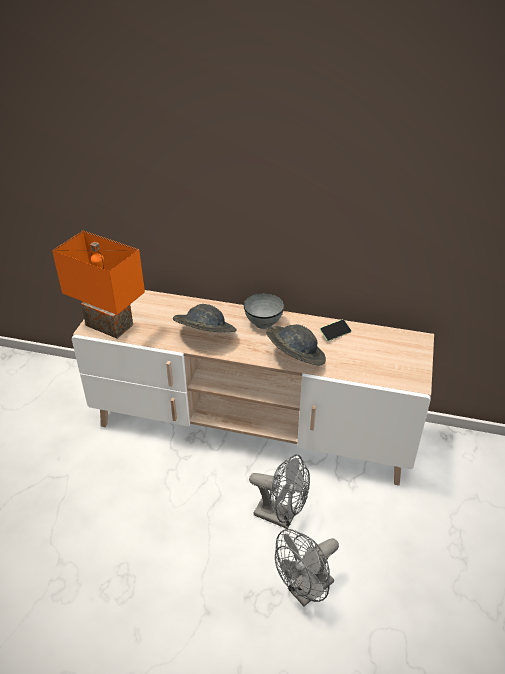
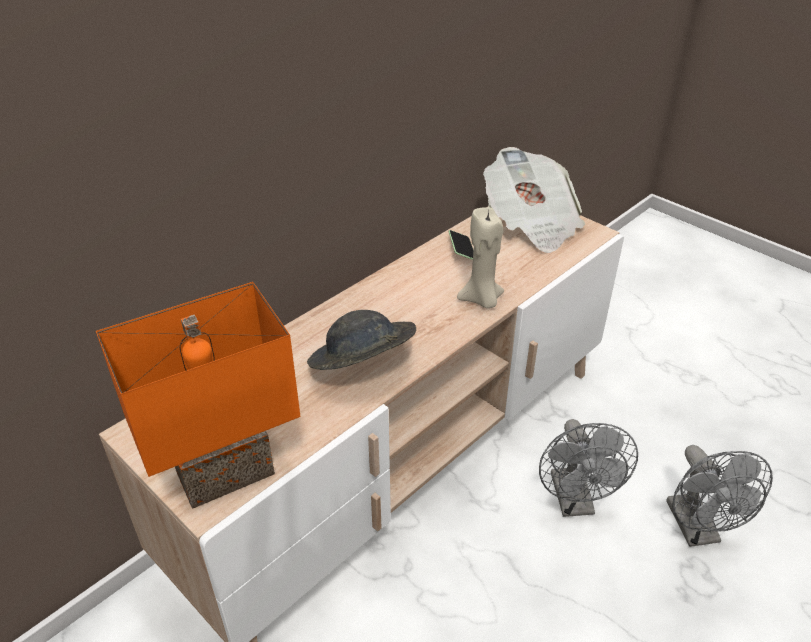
camera: 60 degrees left, 0 degrees up
grey bowl [244,293,284,329] -> none
grey fan [249,454,310,529] -> grey fan turned 120 degrees clockwise [539,419,638,517]
grey hat [266,324,326,366] -> beige candle [457,207,504,308]
none -> newspaper [483,147,585,253]

